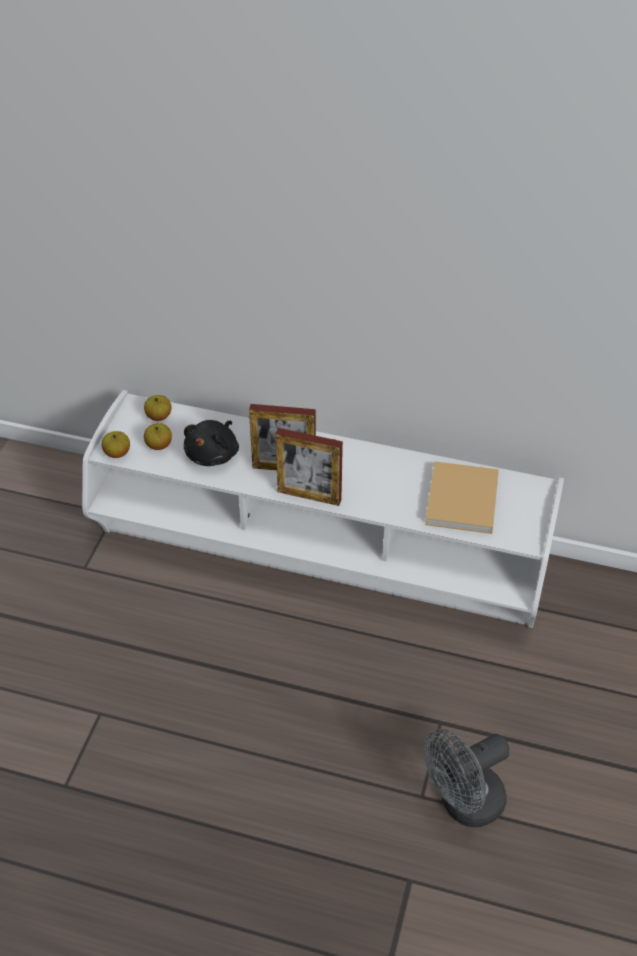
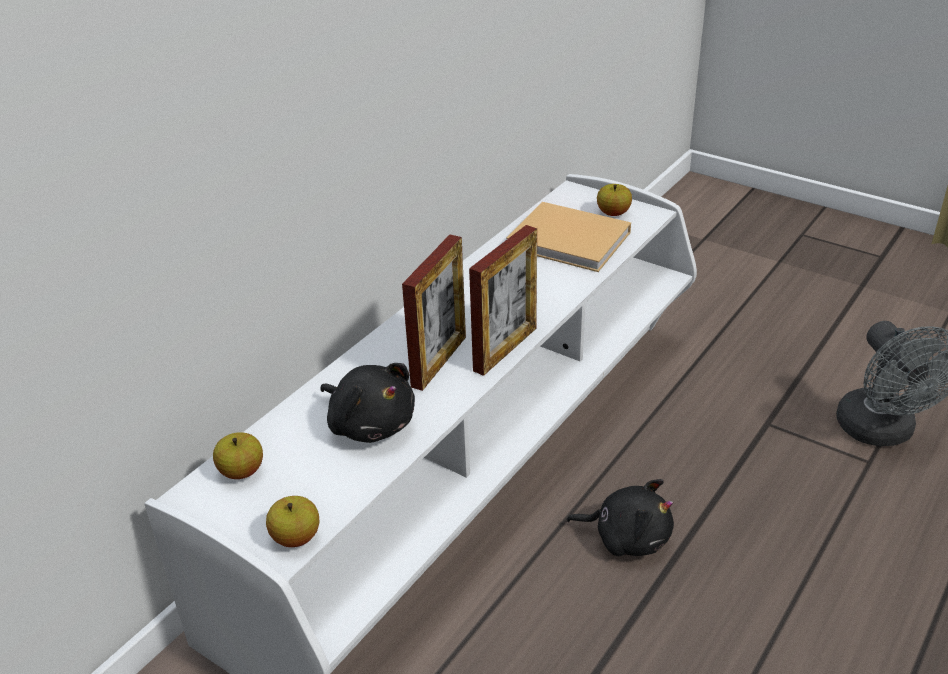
camera: 70 degrees left, 10 degrees down
apple [144,423,172,450] -> apple moved to [597,184,632,216]
none -> black plush toy [566,479,674,556]

